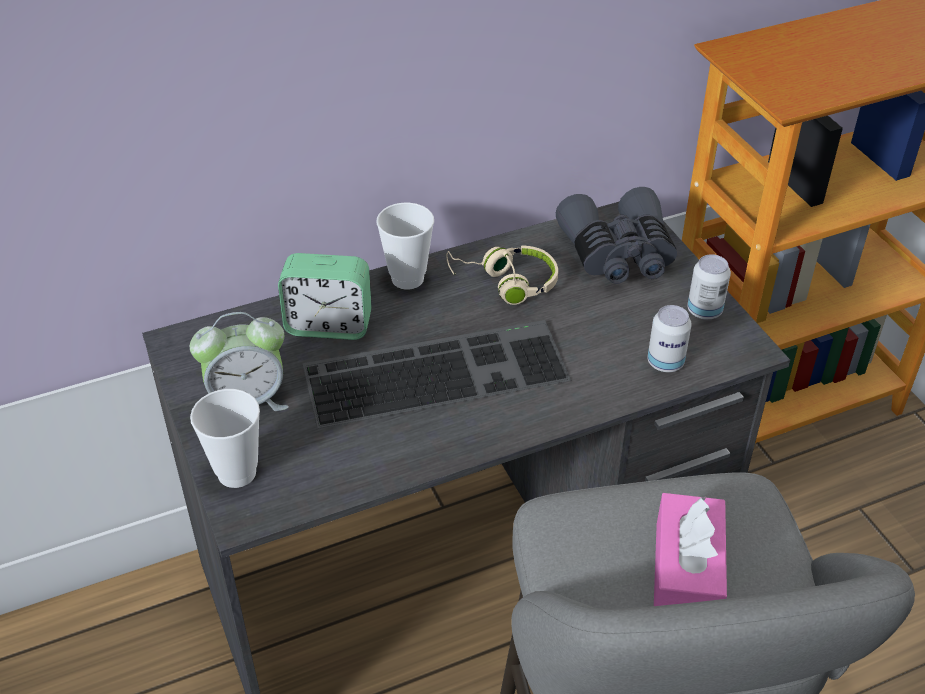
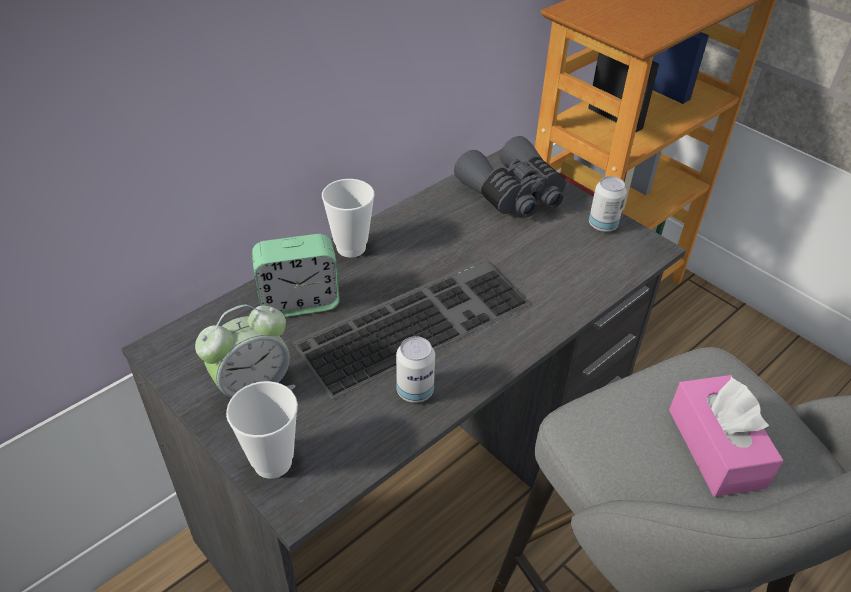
camera: 20 degrees left, 0 degrees up
beige headphones [446,245,558,305] -> none
can [647,305,692,372] -> can moved to [396,336,435,403]

